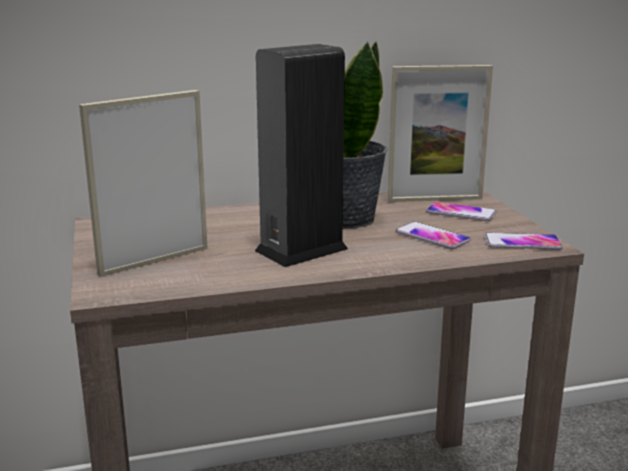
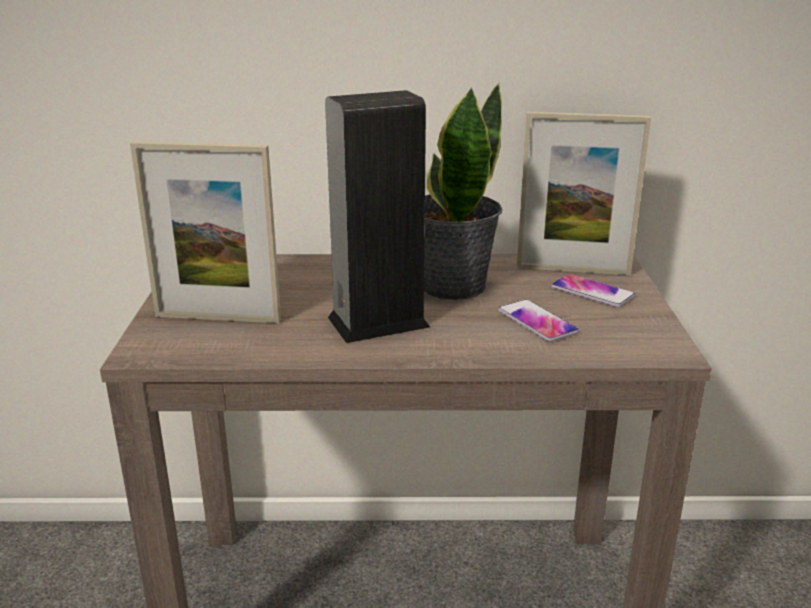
camera: 15 degrees right, 5 degrees up
picture frame [79,90,208,277] -> picture frame turned 150 degrees counterclockwise [130,141,281,323]
phone [484,233,563,250] -> none

